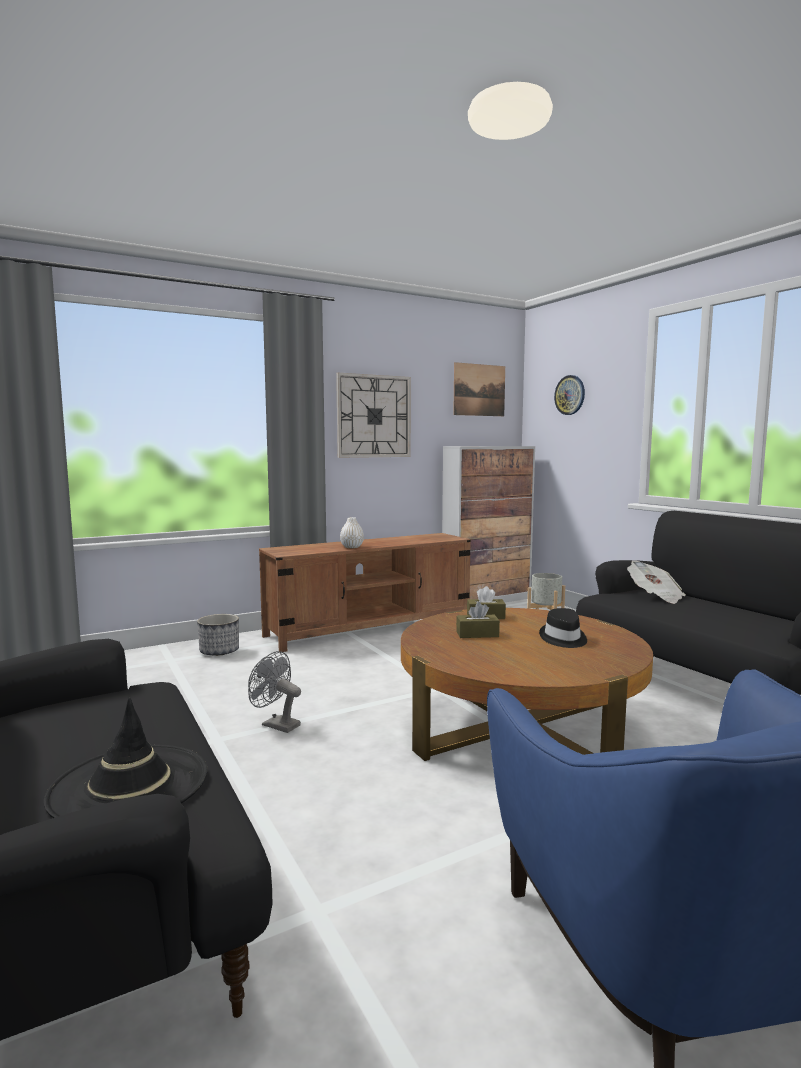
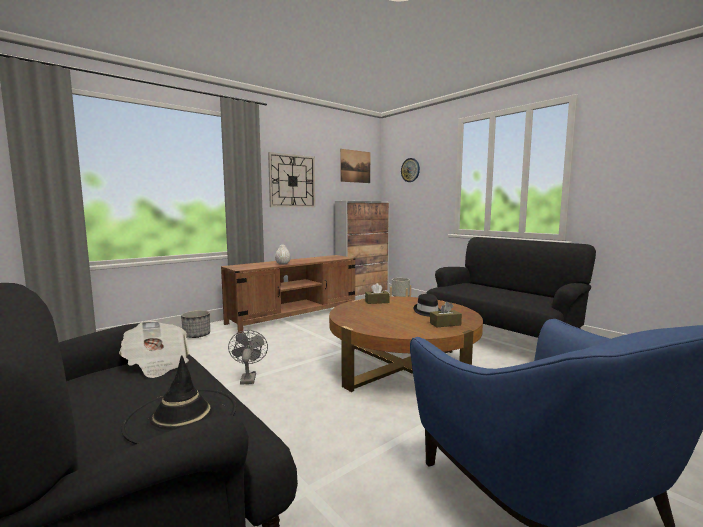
camera: 10 degrees left, 0 degrees up
grey fan [248,651,301,733] -> grey fan turned 60 degrees clockwise [228,330,268,385]
brown tissue box [456,602,500,638] -> brown tissue box moved to [430,302,462,327]
newspaper [627,561,686,604] -> newspaper moved to [119,320,189,378]

